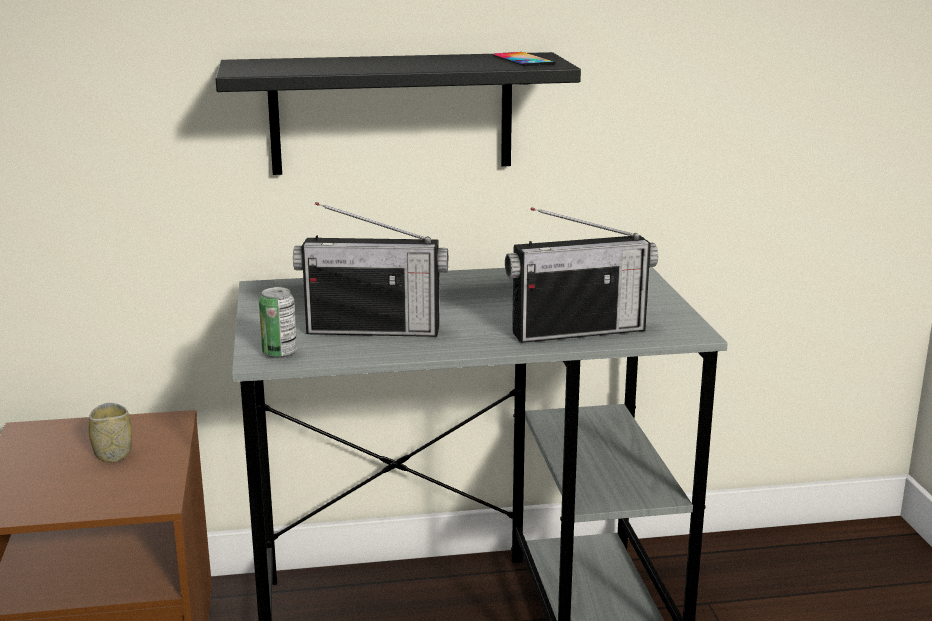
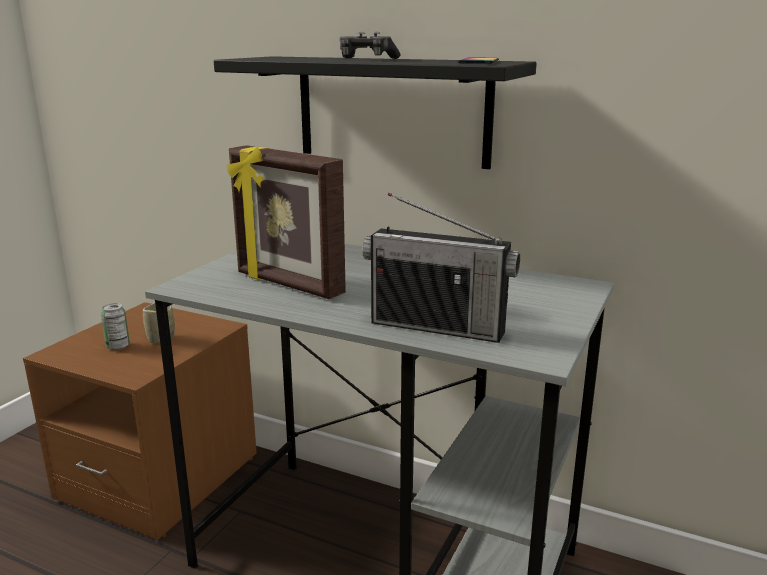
camera: 35 degrees right, 0 degrees up
can [259,287,297,358] -> can moved to [101,303,130,350]
radio [293,202,448,337] -> picture frame [227,145,346,299]
none -> game controller [340,31,401,59]

